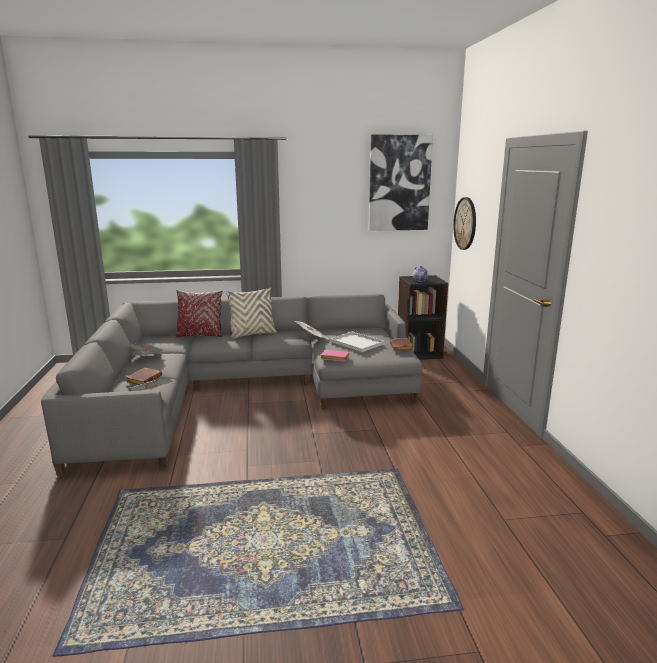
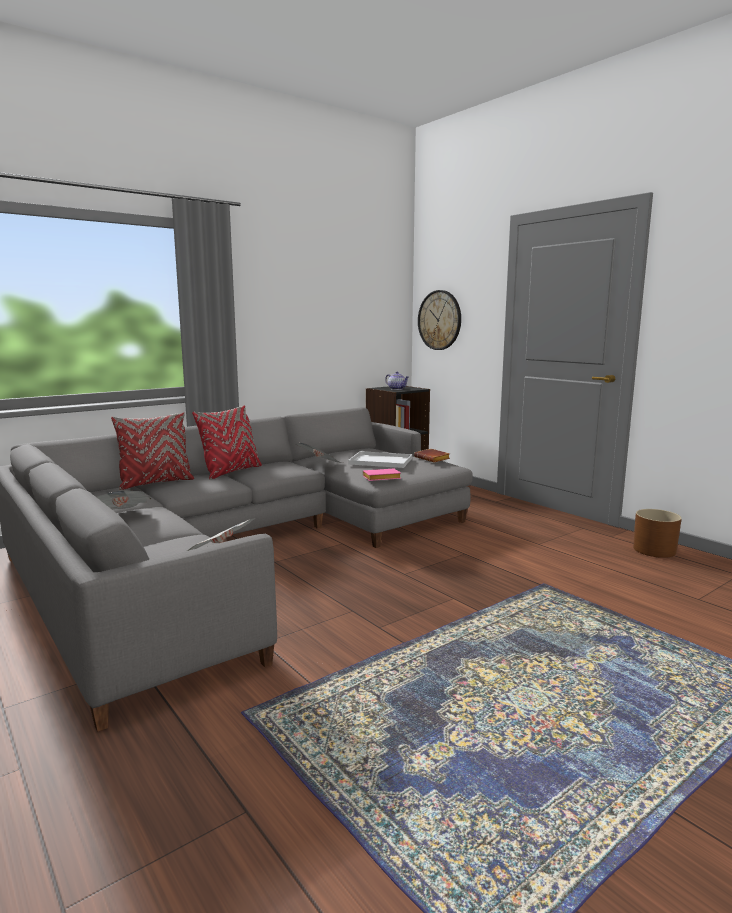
camera: 30 degrees left, 5 degrees down
brown book [126,368,162,385] -> none
beige pillow [226,288,277,339] -> red pillow [192,405,262,480]
picture [369,134,433,231] -> none
none -> brown planter [633,509,682,558]

